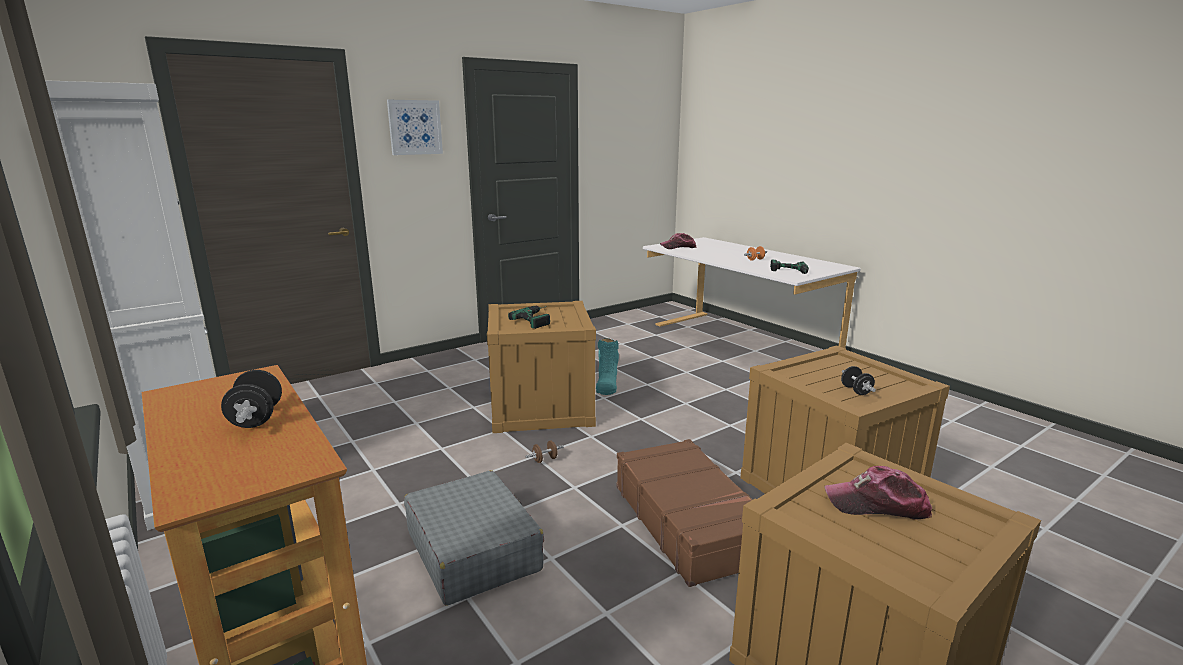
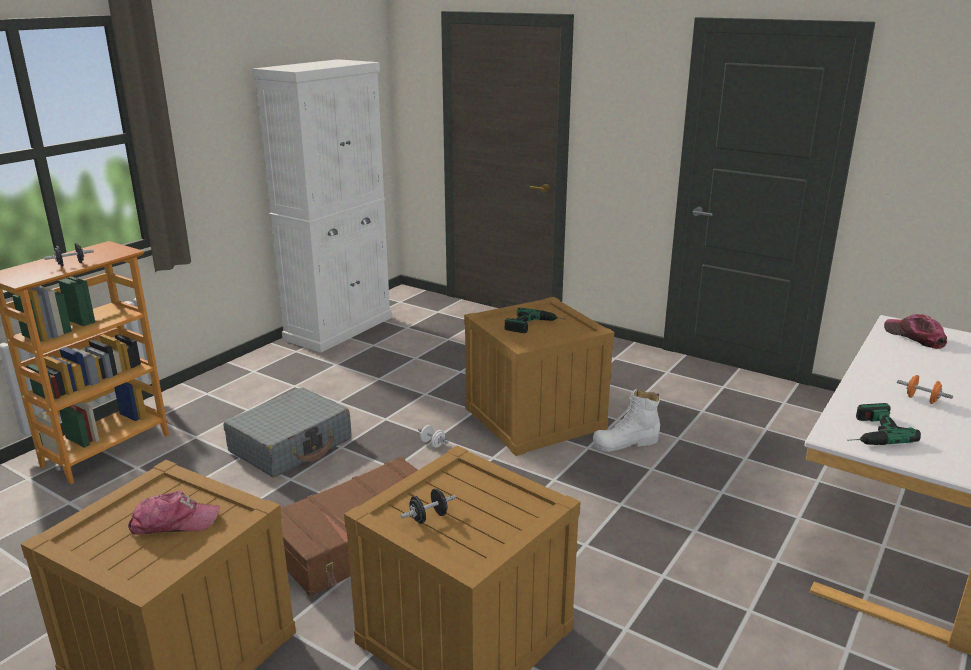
camera: 70 degrees right, 5 degrees up
picture [387,100,443,155] -> none
brown dumbbell [525,440,563,463] -> white dumbbell [418,425,448,448]
turquoise boot [596,338,619,395] -> white boot [593,388,660,452]
cap [824,466,932,520] -> cap turned 90 degrees clockwise [128,491,220,535]

